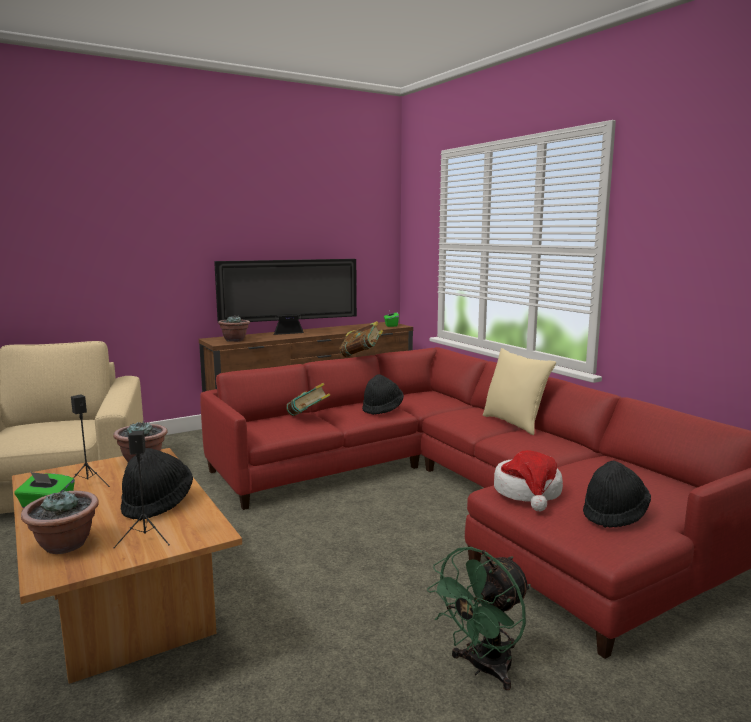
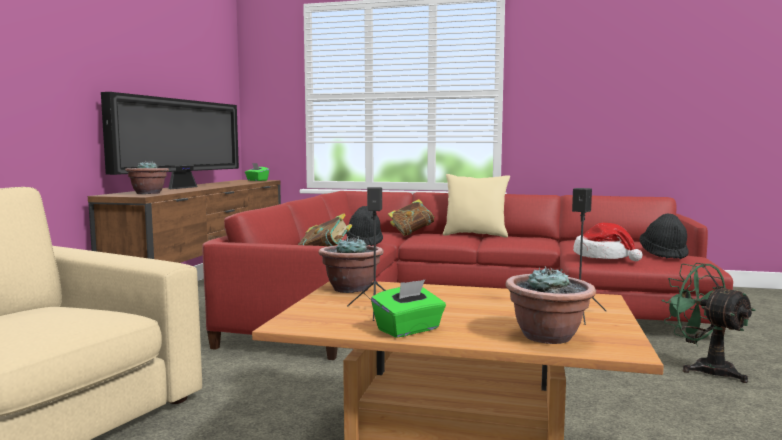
camera: 45 degrees left, 5 degrees down
black hat [121,448,193,521] -> none
book [339,321,383,357] -> book moved to [388,199,436,236]
green fan [427,547,531,690] -> green fan turned 150 degrees clockwise [661,263,756,383]

